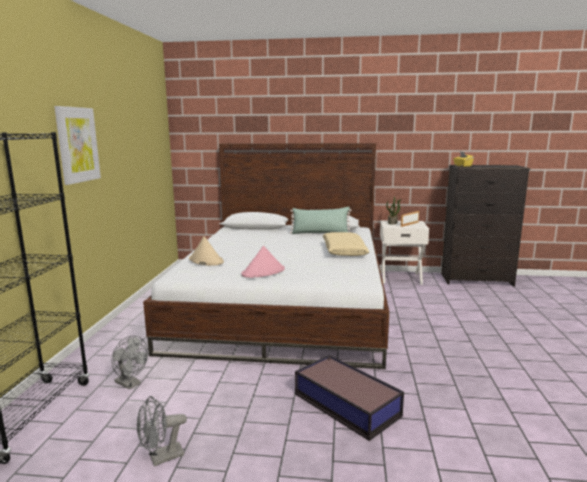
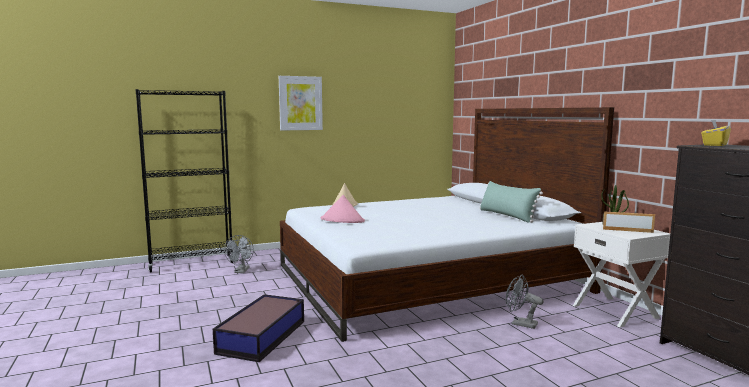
camera: 60 degrees right, 5 degrees down
grey fan [137,396,187,466] -> grey fan moved to [506,274,544,329]
beige pillow [323,232,369,256] -> none

